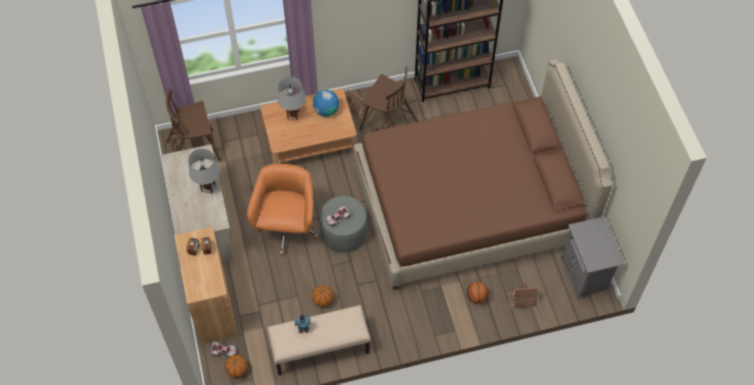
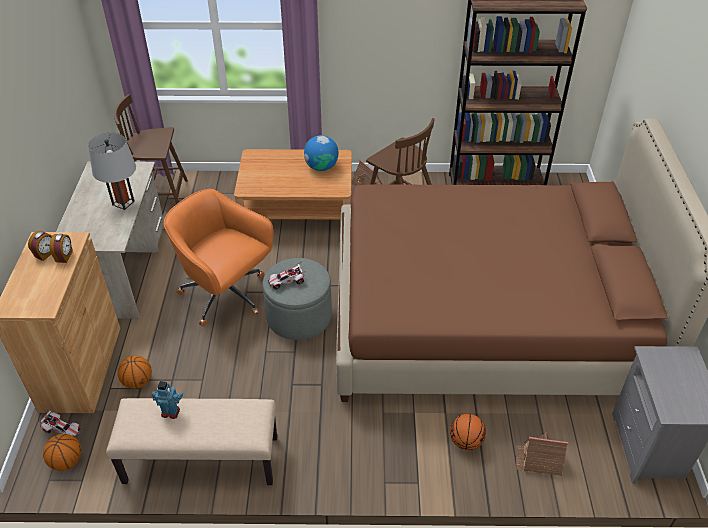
camera: 15 degrees right, 15 degrees down
orange office chair [247,164,319,255] -> orange office chair turned 75 degrees counterclockwise [164,189,274,327]
grey table lamp [277,77,306,120] -> none
basketball [312,285,334,307] -> basketball moved to [118,356,152,389]

